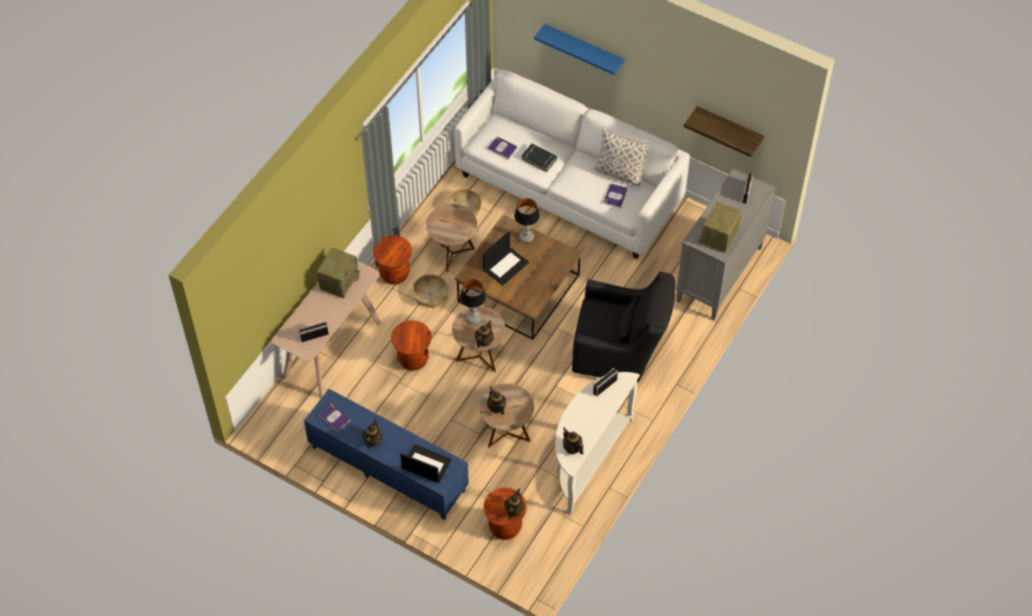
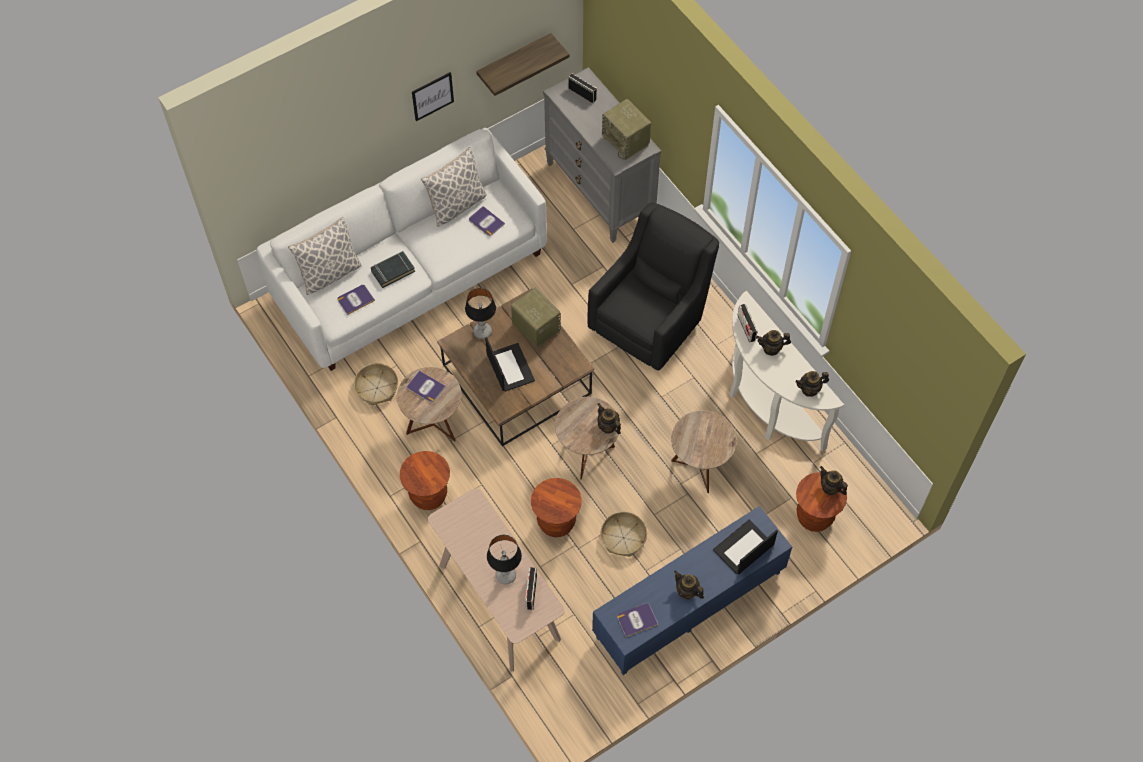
camera: 65 degrees left, 5 degrees up
radio [317,248,360,298] -> radio moved to [511,288,561,348]
basket [412,274,449,308] -> basket moved to [601,512,647,557]
table lamp [460,279,486,324] -> table lamp moved to [487,535,522,585]
teapot [487,386,506,415] -> teapot moved to [756,330,791,356]
blue shelf [534,24,625,75] -> none
none -> pillow [288,217,362,295]
none -> book [407,370,446,403]
none -> picture [412,72,454,121]

